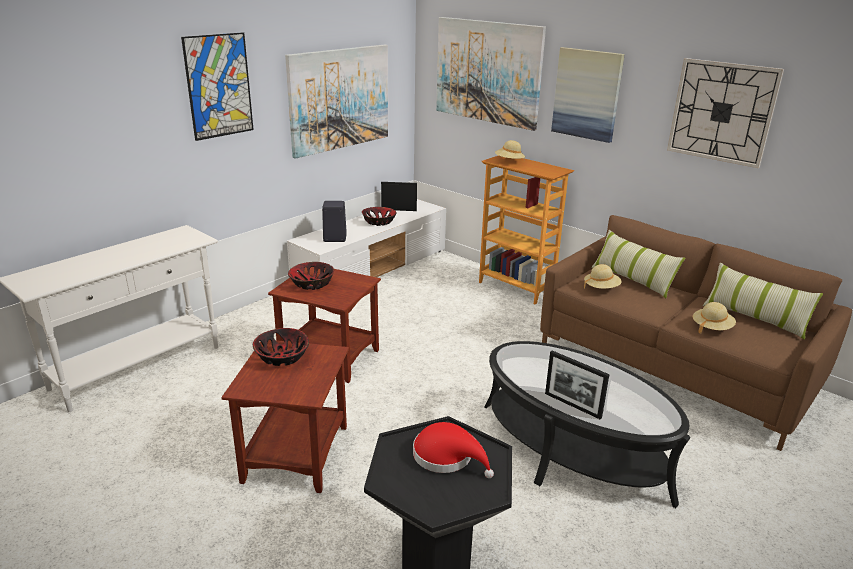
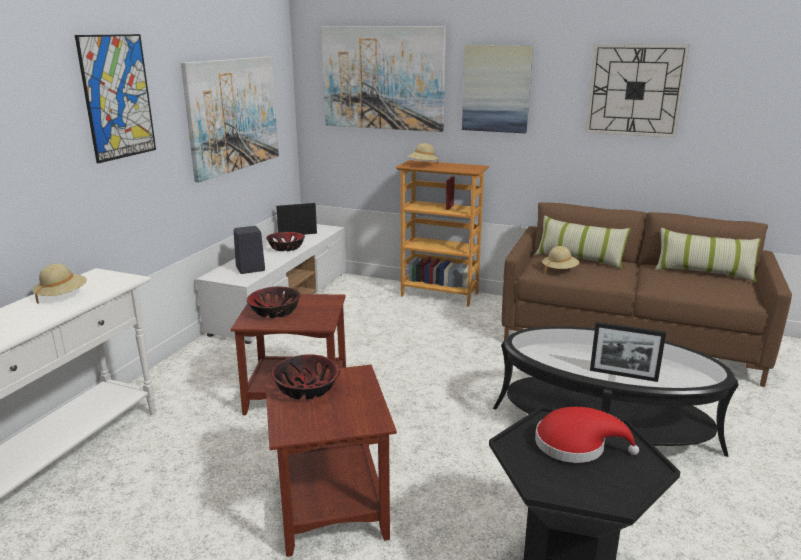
camera: 20 degrees left, 5 degrees down
beige hat [693,302,736,333] -> beige hat moved to [32,264,87,304]

